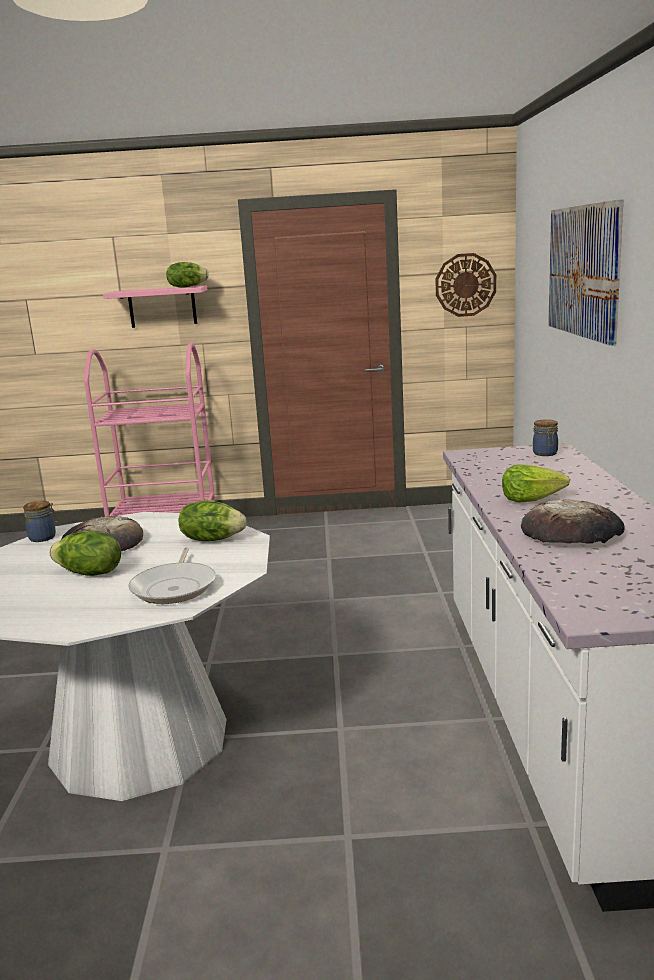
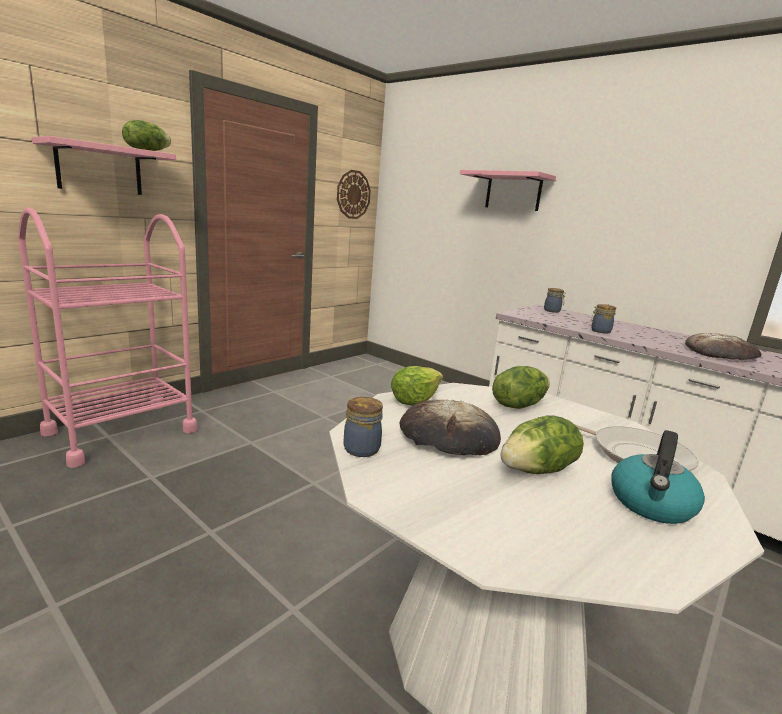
camera: 50 degrees left, 0 degrees up
lettuce [502,464,570,503] -> lettuce moved to [391,366,443,406]
picture [548,199,623,346] -> pink shelf [460,170,556,211]
none -> jar [591,304,616,334]
none -> kettle [611,430,705,524]

